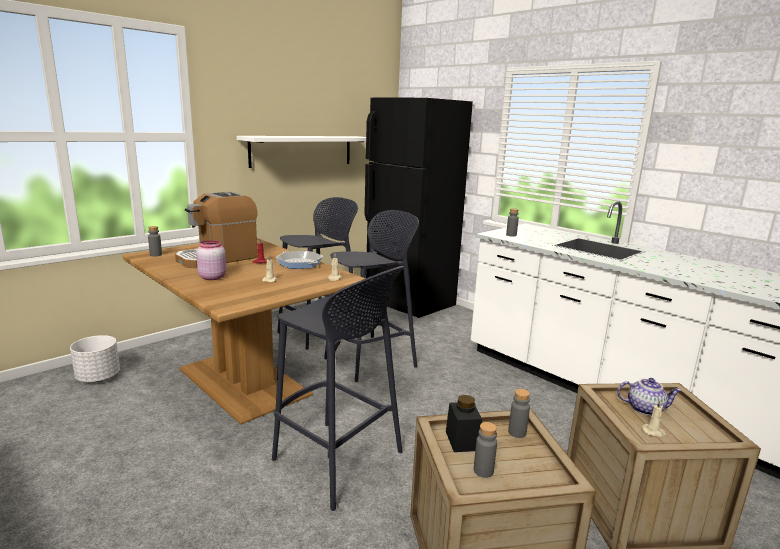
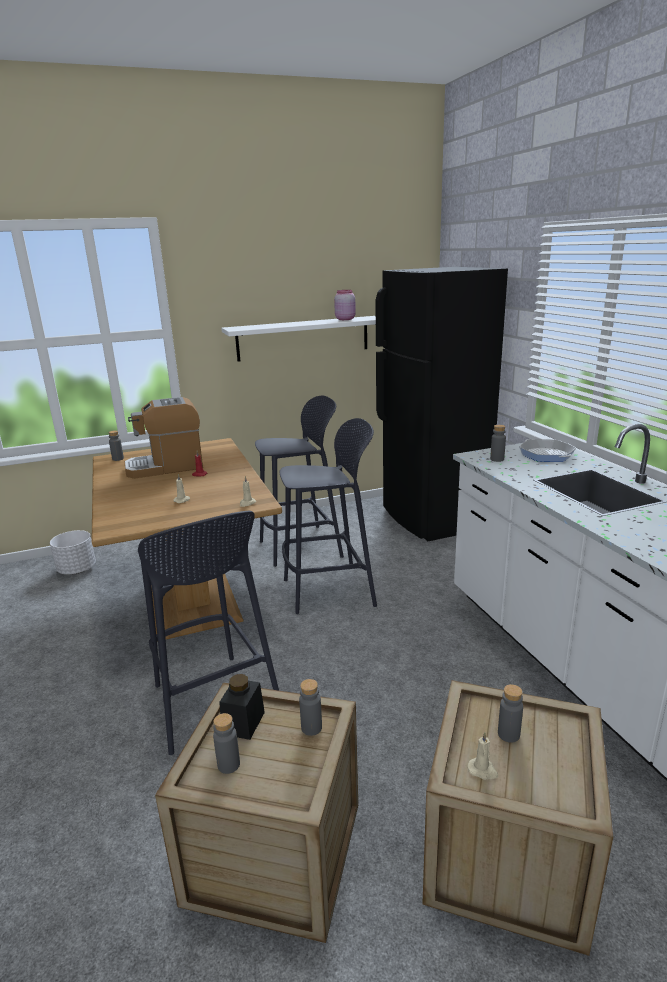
camera: 25 degrees right, 5 degrees up
pink jar [196,240,226,280] -> pink jar moved to [334,290,356,320]
frying pan [276,251,323,269] -> frying pan moved to [519,439,576,462]
teapot [617,378,682,415] -> grey bottle [498,684,523,743]

